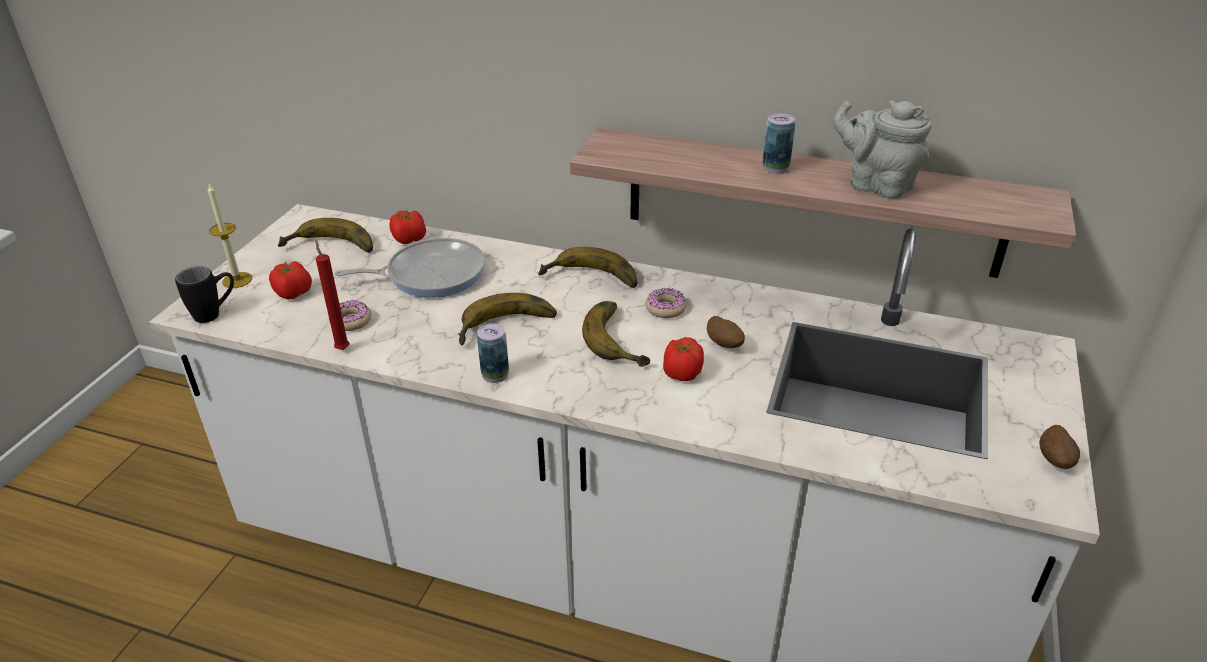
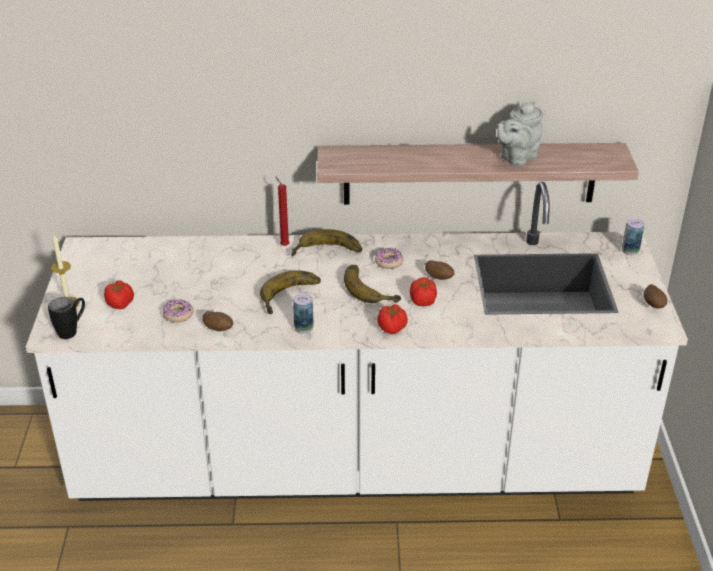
camera: 20 degrees left, 0 degrees up
banana [278,218,373,253] -> none
red candle [316,240,349,350] -> red candle moved to [275,176,290,246]
frying pan [335,238,485,298] -> none
tomato [389,209,426,244] -> tomato moved to [378,304,408,334]
can [762,113,795,174] -> can moved to [622,218,644,256]
grey teapot [833,100,932,199] -> grey teapot turned 60 degrees counterclockwise [497,101,543,166]
none -> potato [203,311,233,331]

